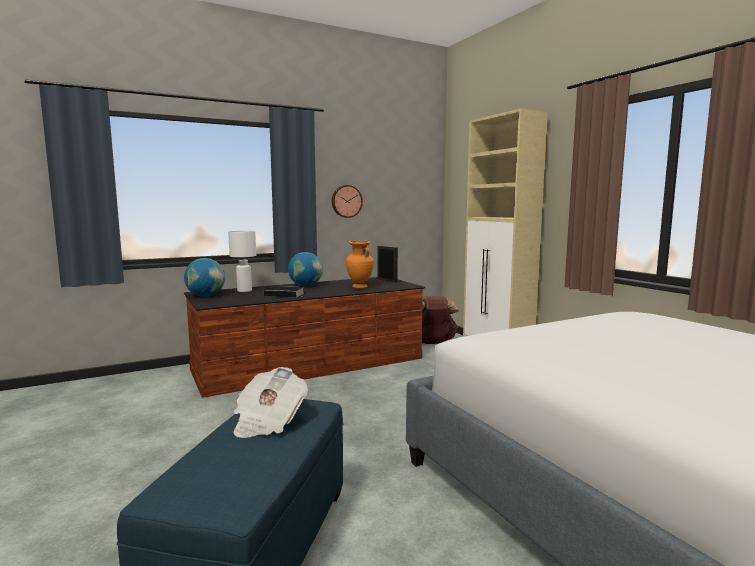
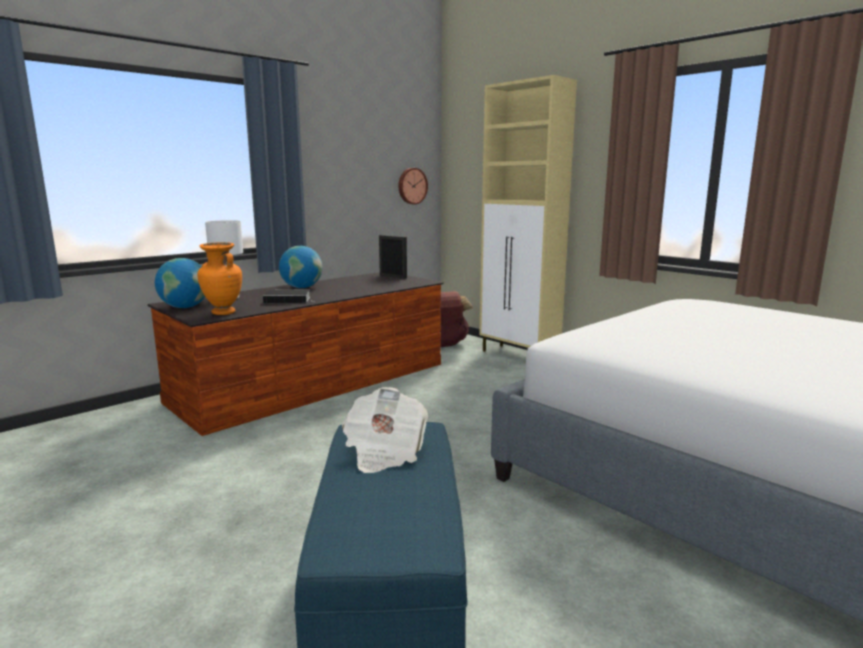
camera: 15 degrees left, 5 degrees up
wall clock [332,185,363,218] -> wall clock moved to [399,168,428,204]
orange vase [346,241,374,289] -> orange vase moved to [197,242,242,315]

